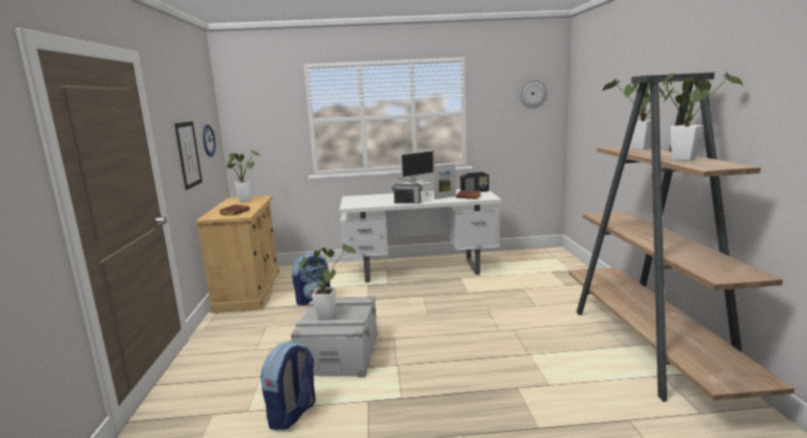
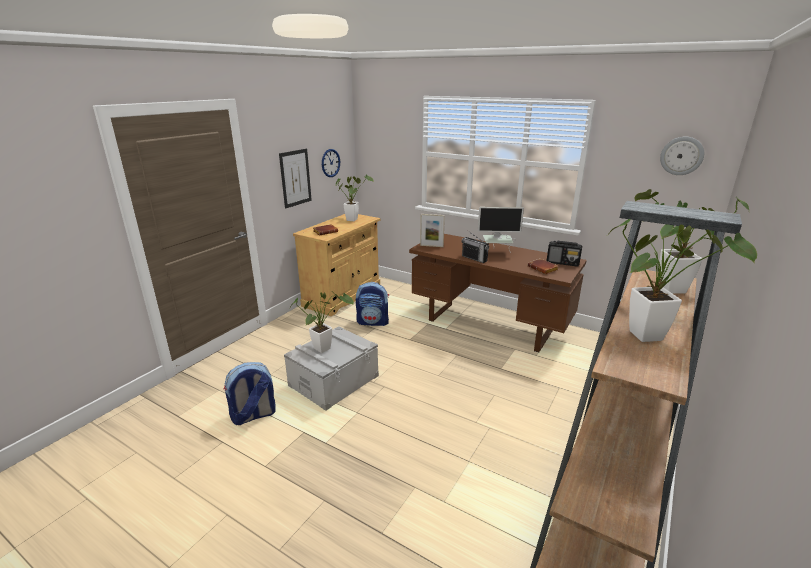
camera: 35 degrees right, 10 degrees up
white desk [339,189,501,283] -> brown desk [409,234,587,352]
picture frame [433,164,456,199] -> picture frame moved to [420,214,445,247]

